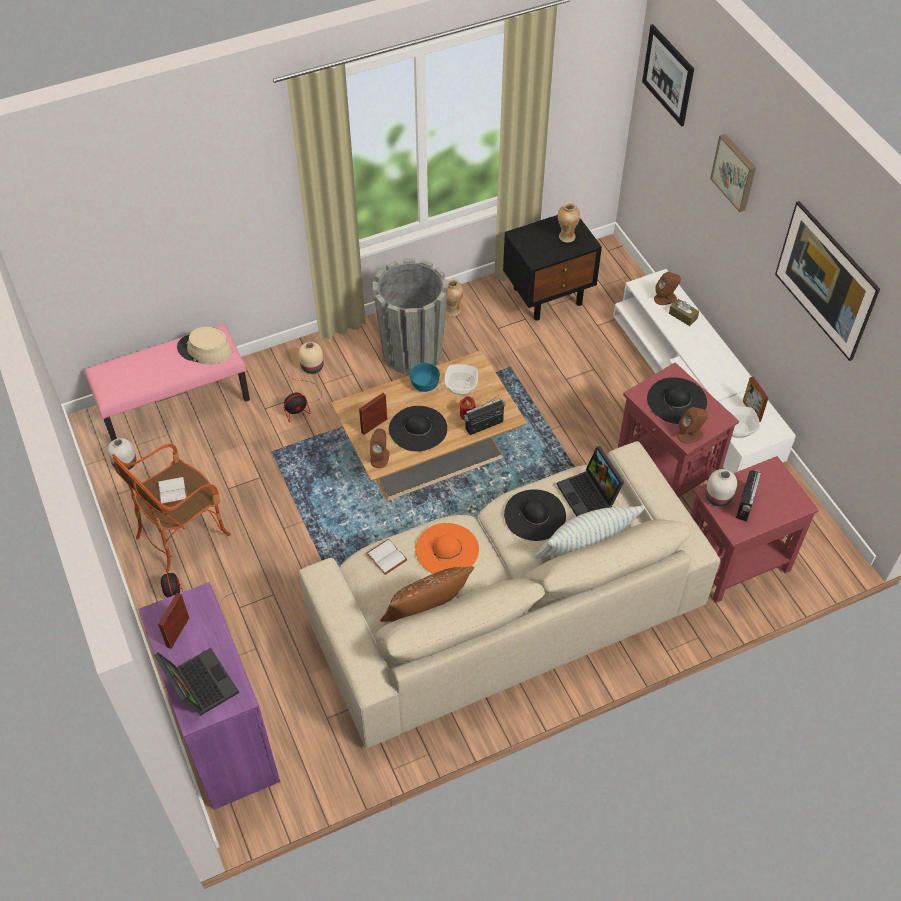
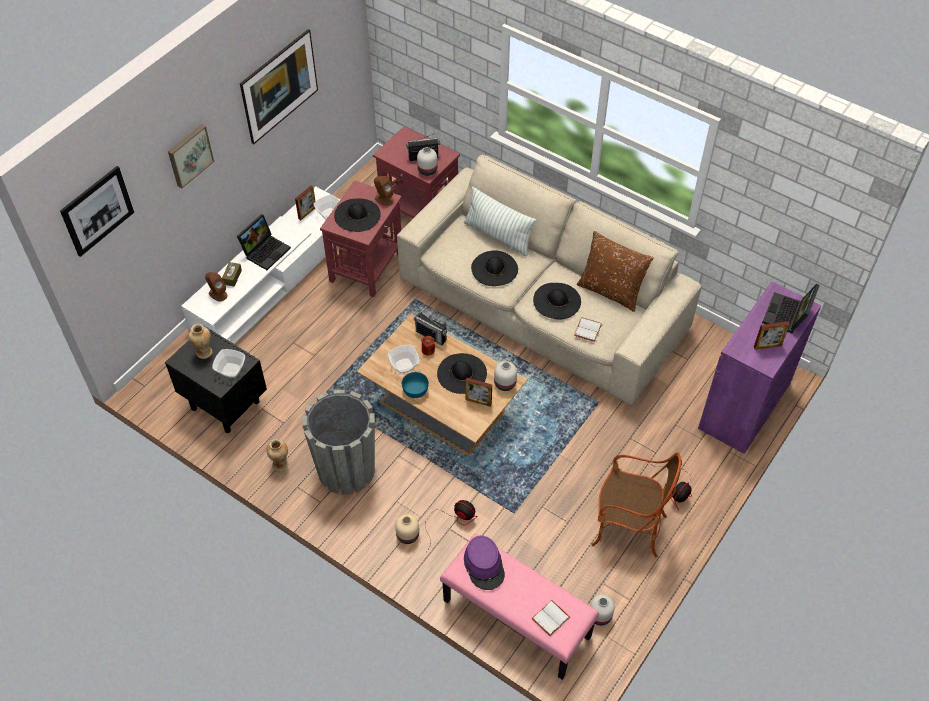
camera: 120 degrees left, 0 degrees up
white book [158,476,187,505] -> white book moved to [532,600,570,636]
beige hat [177,327,232,364] -> purple hat [464,536,505,590]
brown speaker [370,429,389,468] -> white vase [494,361,517,391]
orange hat [415,523,479,574] -> black hat [533,283,581,319]
laptop [556,446,624,517] -> laptop moved to [237,214,291,270]
none -> bowl [213,349,245,378]

